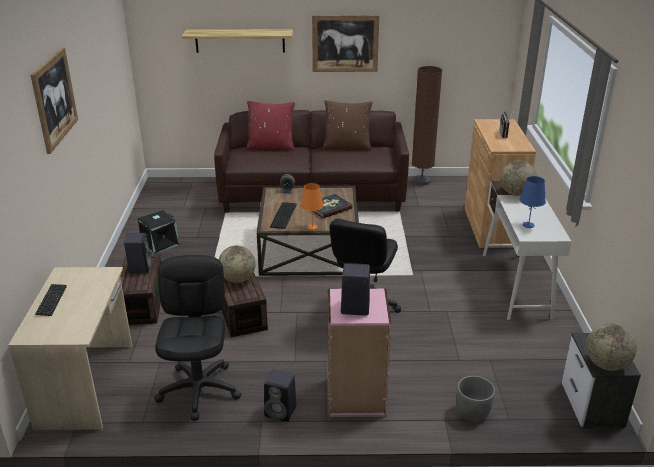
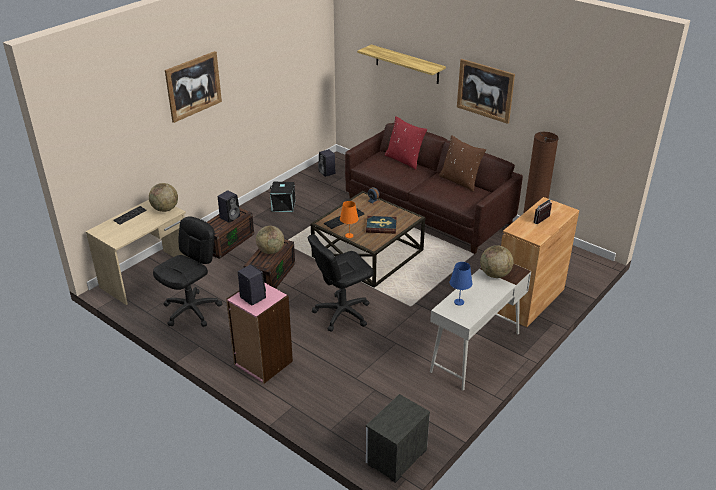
camera: 40 degrees right, 5 degrees up
black speaker [264,369,296,422] -> black speaker moved to [318,149,336,177]
grey planter [457,376,495,421] -> none
globe [586,323,636,371] -> globe moved to [149,183,178,212]

